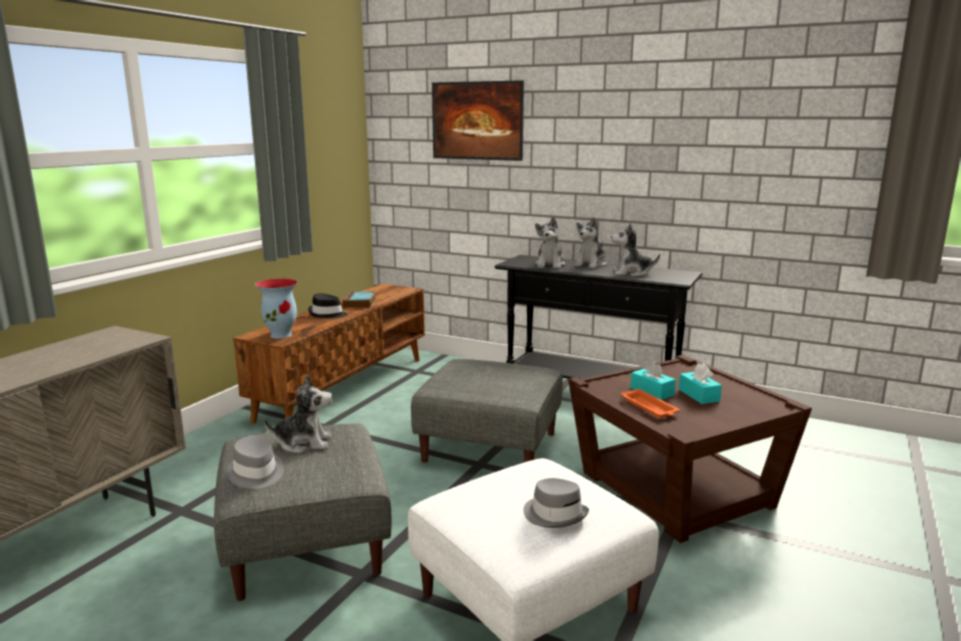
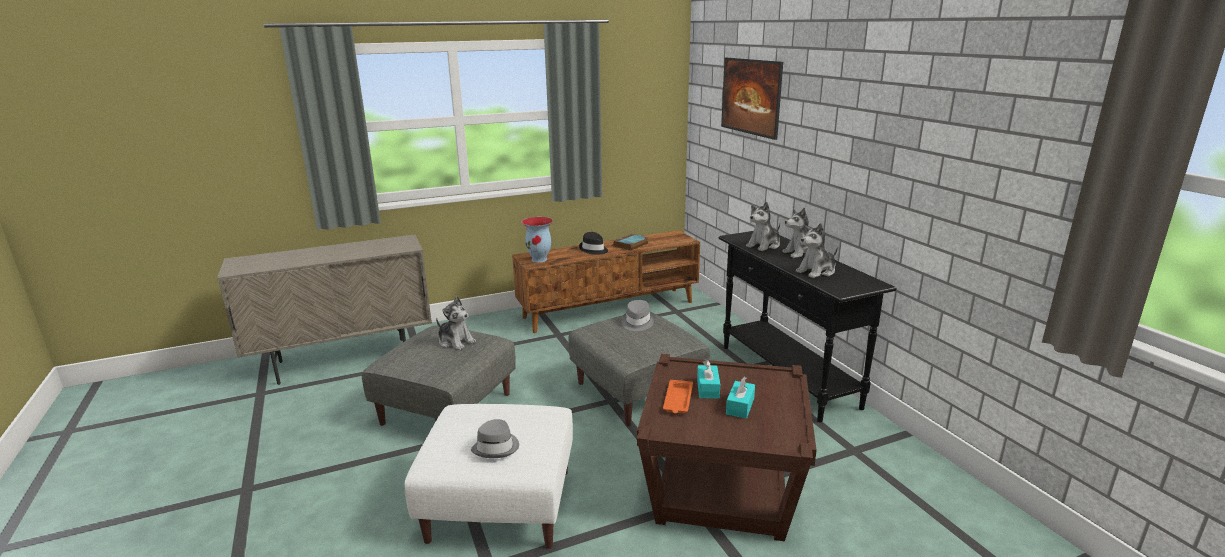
camera: 40 degrees right, 5 degrees up
grey hat [226,435,284,489] -> grey hat moved to [621,300,655,331]
plush toy [611,223,660,277] -> plush toy turned 75 degrees counterclockwise [796,223,838,278]

